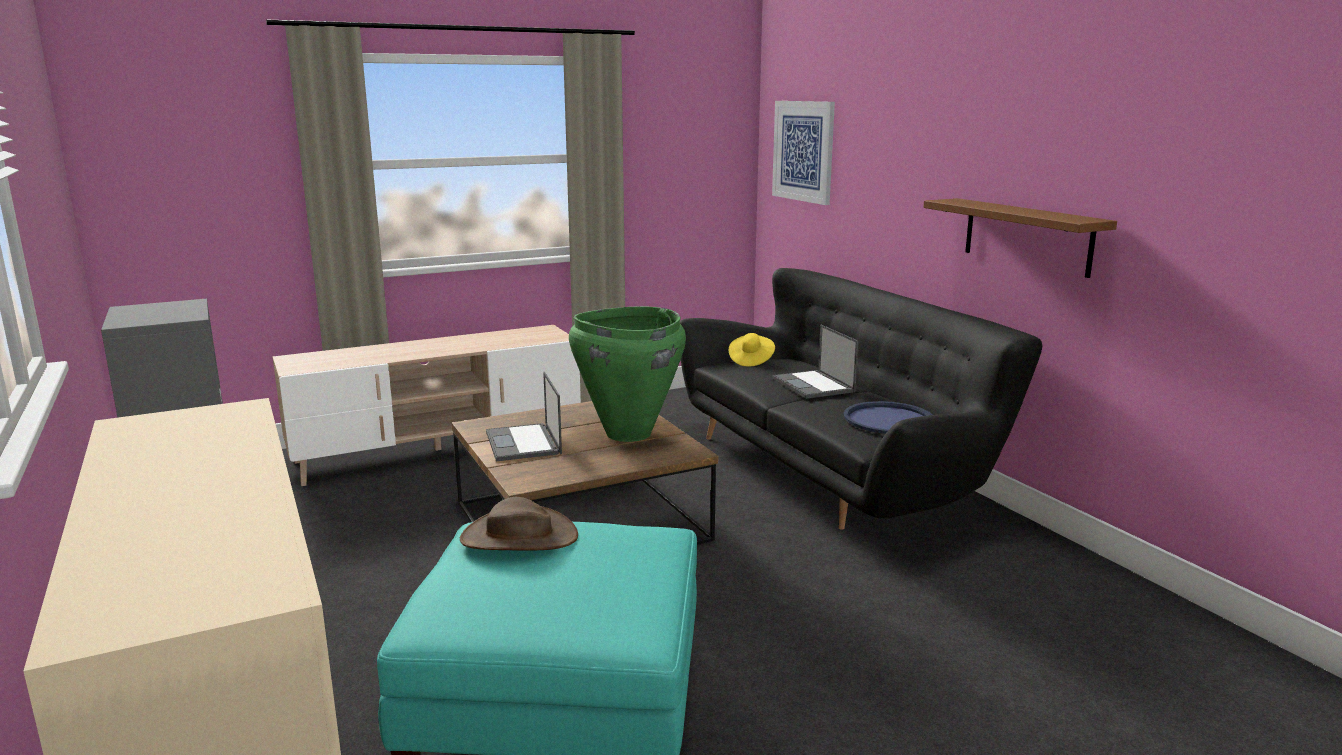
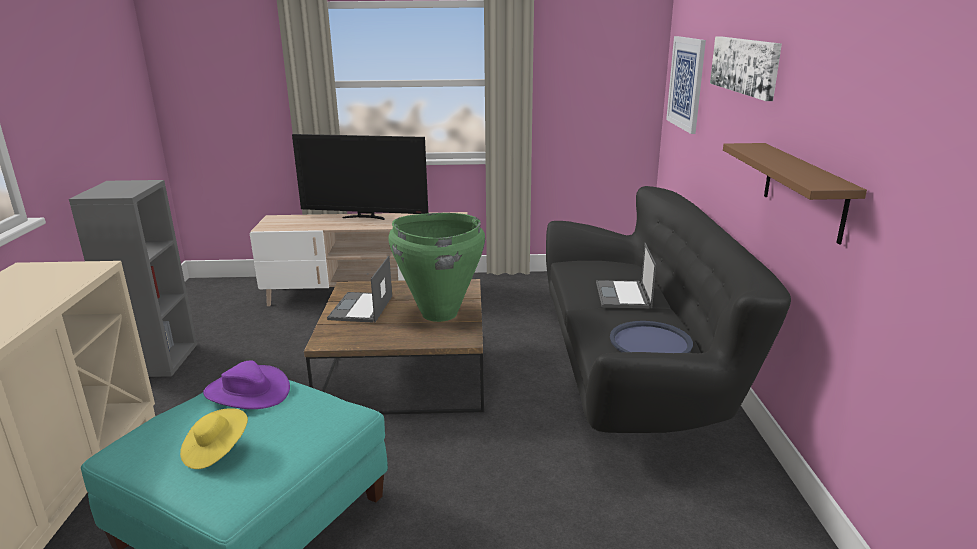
camera: 25 degrees right, 5 degrees up
brown hat [460,497,578,550] -> purple hat [203,360,290,409]
yellow hat [729,333,775,366] -> yellow hat moved to [180,408,248,469]
none -> television [292,134,428,220]
none -> picture [710,36,782,101]

